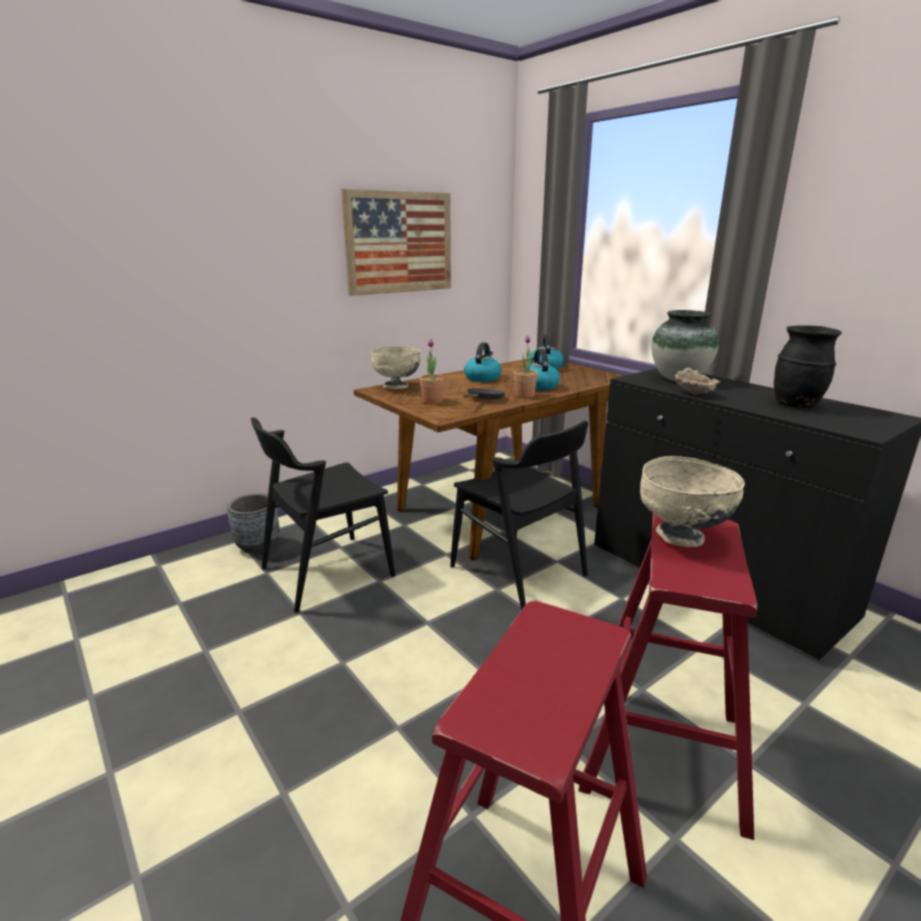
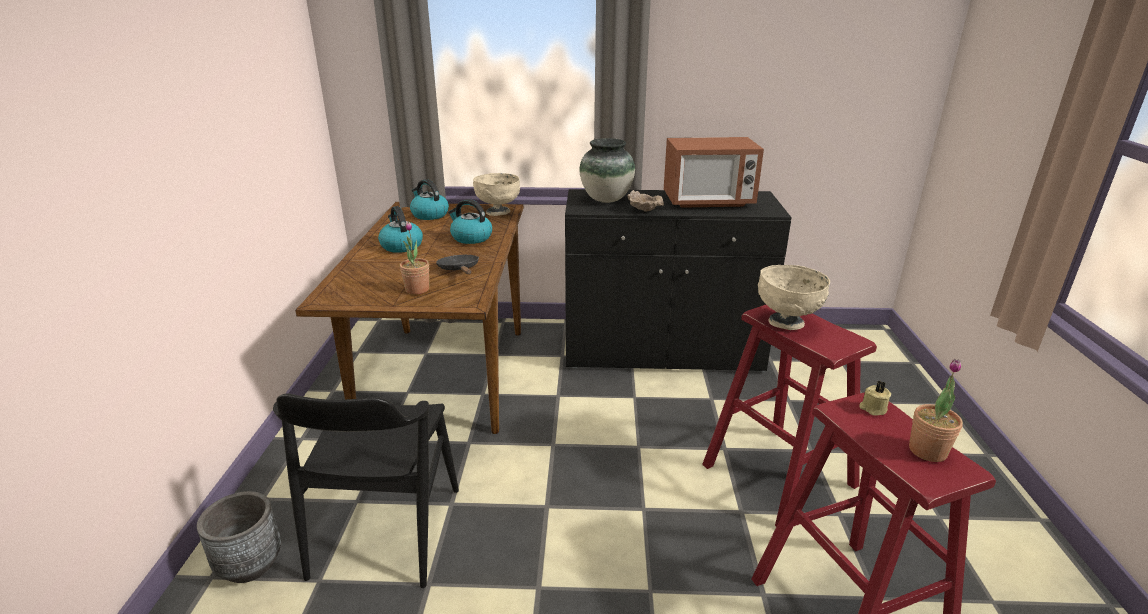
camera: 50 degrees left, 5 degrees up
picture [341,189,451,296] -> none
beige bowl [371,346,420,389] -> beige bowl moved to [473,173,520,216]
black chair [450,421,588,610] -> none
potted plant [514,336,538,398] -> potted plant moved to [909,359,963,462]
black vase [774,325,842,408] -> microwave [664,137,764,208]
none -> beige candle [860,381,891,416]

